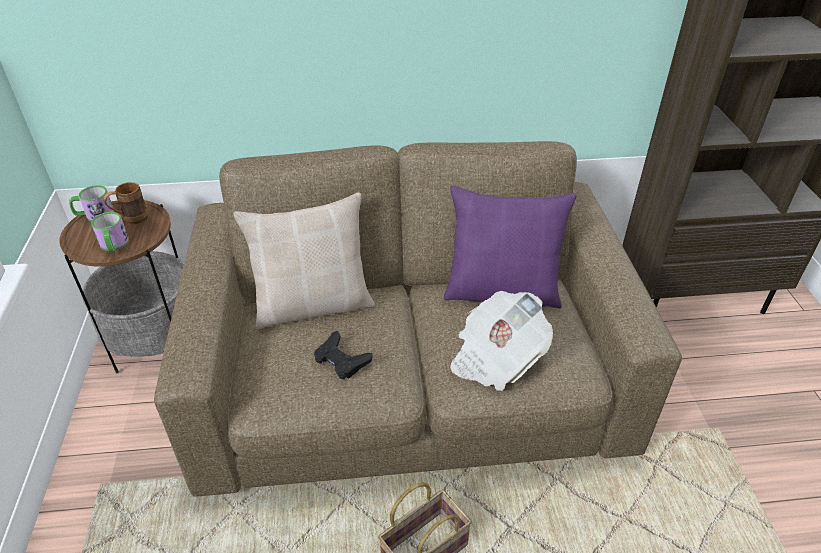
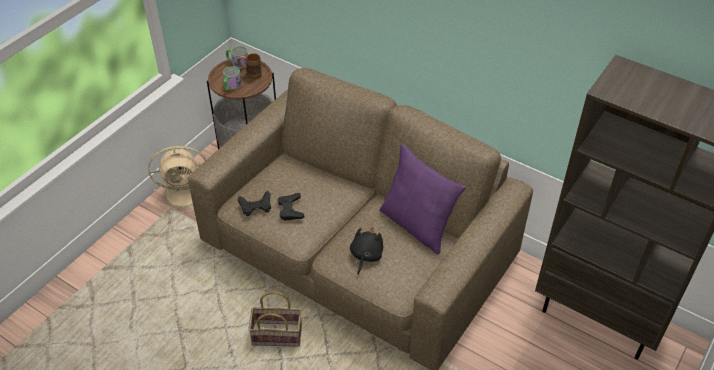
camera: 40 degrees right, 5 degrees up
beige pillow [234,192,375,330] -> none
newspaper [450,291,553,391] -> black plush toy [350,226,383,274]
none -> beige fan [148,146,206,213]
none -> black game controller [238,191,271,216]

